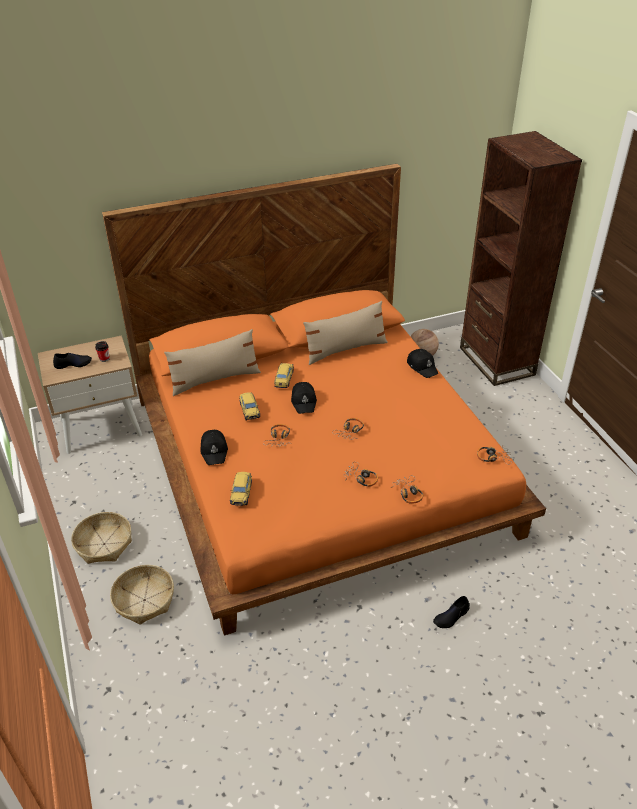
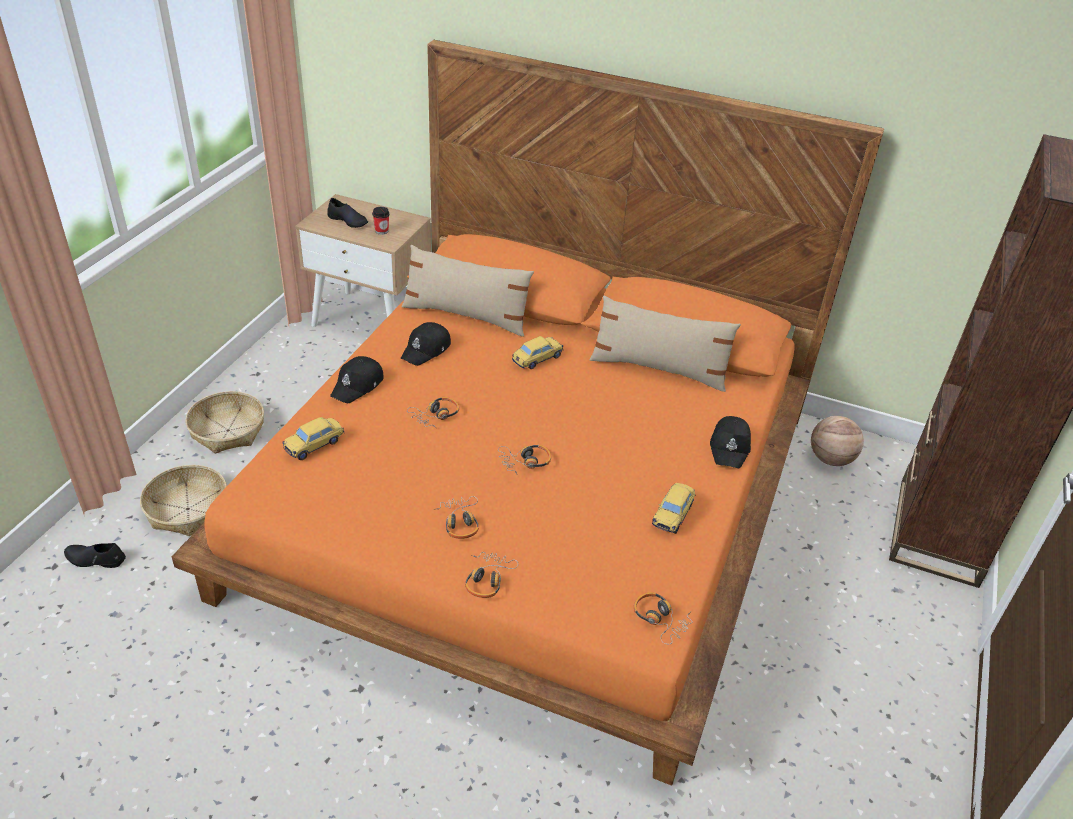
camera: 40 degrees right, 0 degrees up
toy car [239,392,260,420] -> toy car moved to [652,483,695,534]
black cap [291,382,317,414] -> black cap moved to [401,322,451,366]
black shoe [433,596,470,628] -> black shoe moved to [64,543,126,568]

